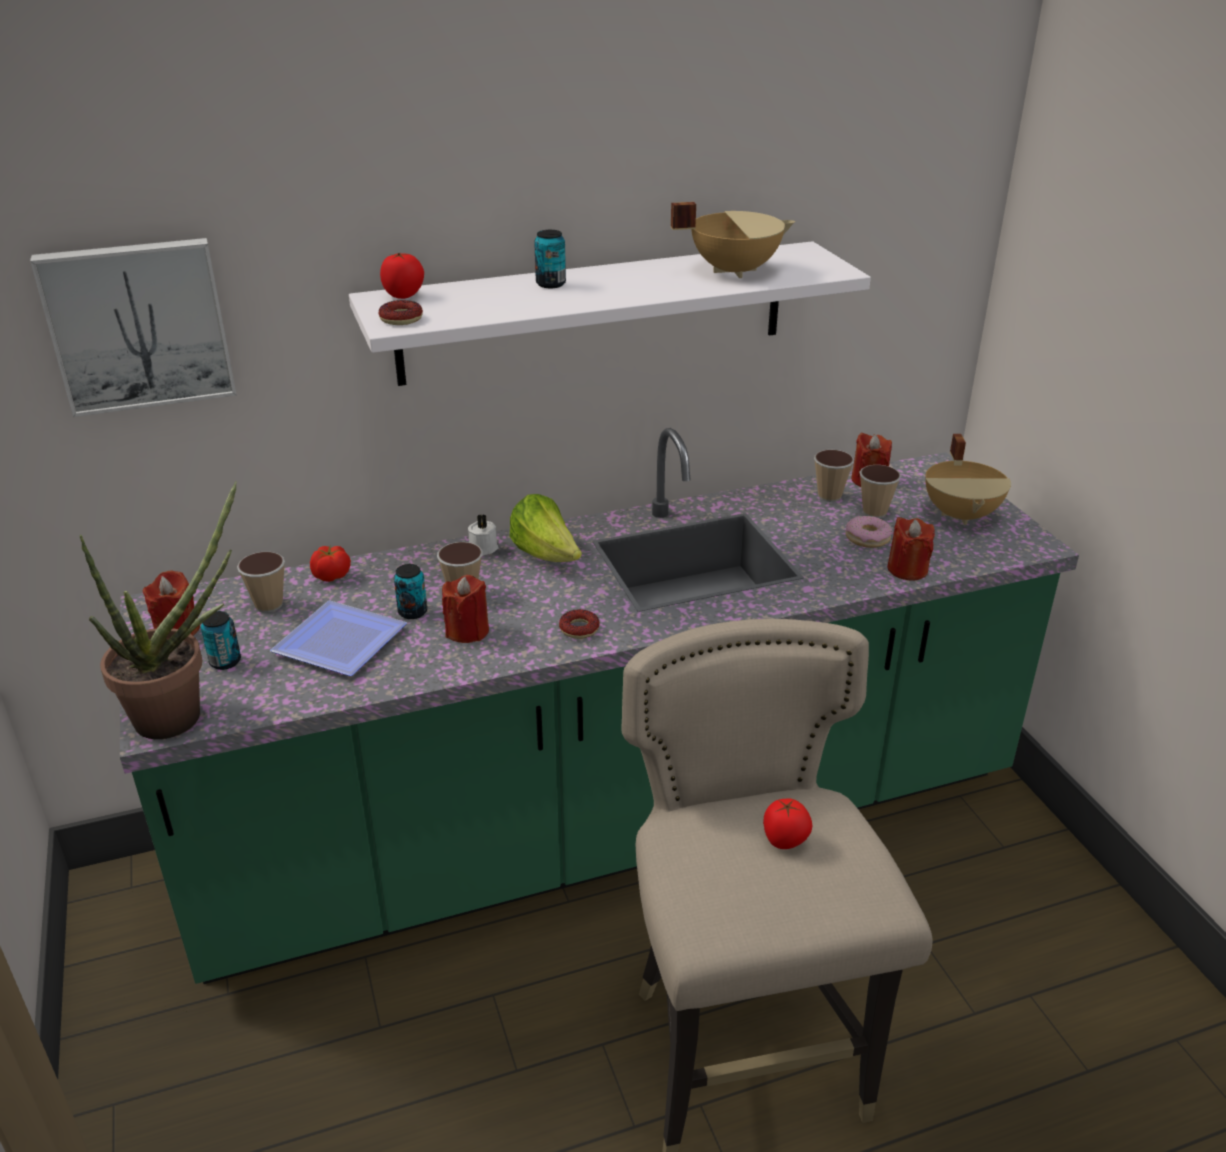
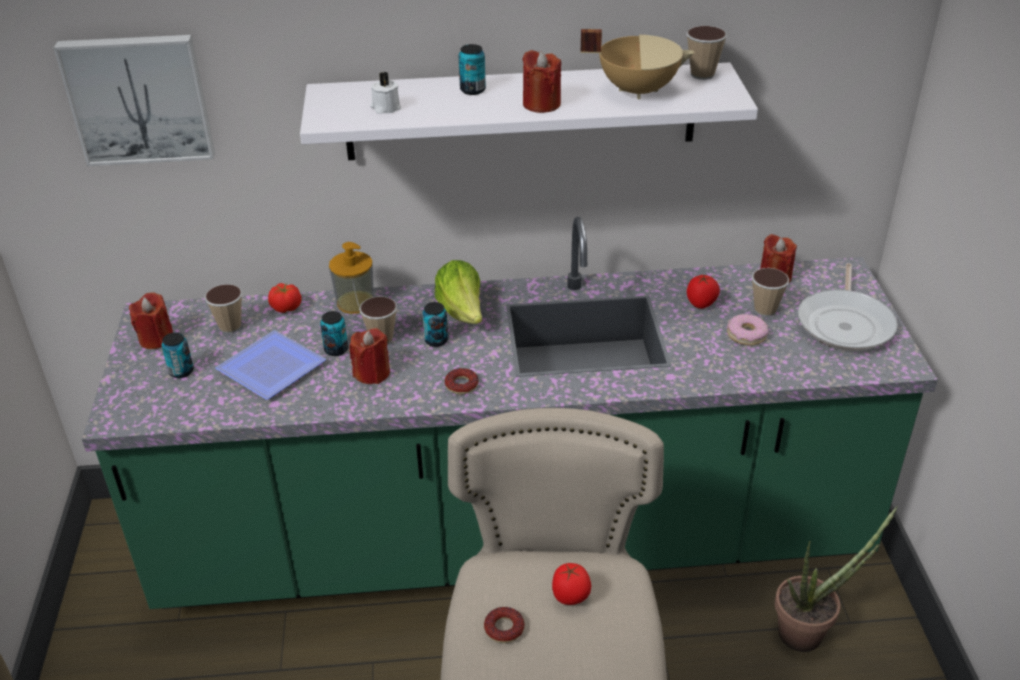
camera: 15 degrees right, 5 degrees up
potted plant [80,481,237,739] -> potted plant moved to [775,506,898,652]
donut [379,300,423,325] -> donut moved to [484,607,525,643]
tomato [380,253,424,299] -> tomato moved to [687,275,720,309]
white candle [468,514,498,556] -> white candle moved to [370,72,401,114]
cup [814,450,854,502] -> cup moved to [686,26,727,80]
red candle [887,517,935,581] -> red candle moved to [522,50,561,113]
beige cooking pot [925,434,1011,525] -> frying pan [798,263,898,351]
none -> soap dispenser [329,242,374,314]
none -> can [422,302,448,347]

